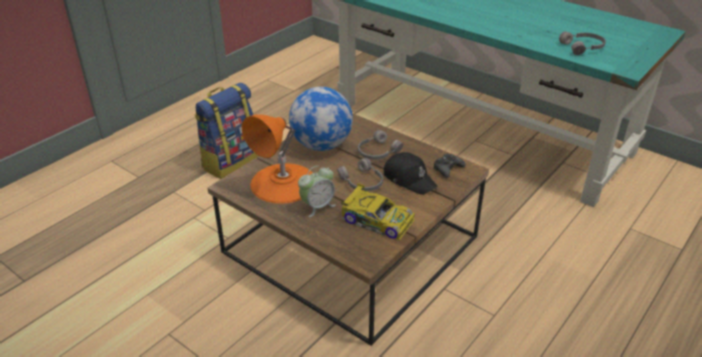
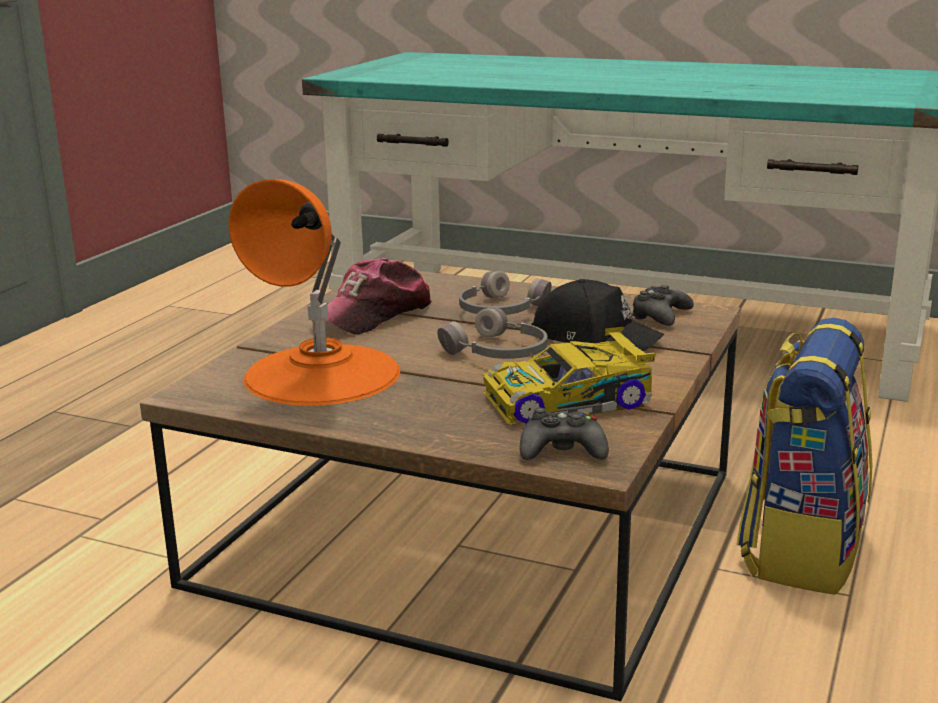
camera: 15 degrees left, 15 degrees down
backpack [194,83,259,179] -> backpack moved to [737,318,873,595]
globe [289,87,353,151] -> cap [325,258,432,334]
alarm clock [298,166,336,217] -> none
toy car [340,183,415,240] -> toy car turned 150 degrees clockwise [483,327,656,425]
grey headphones [559,31,606,55] -> none
none -> black game controller [520,408,609,460]

